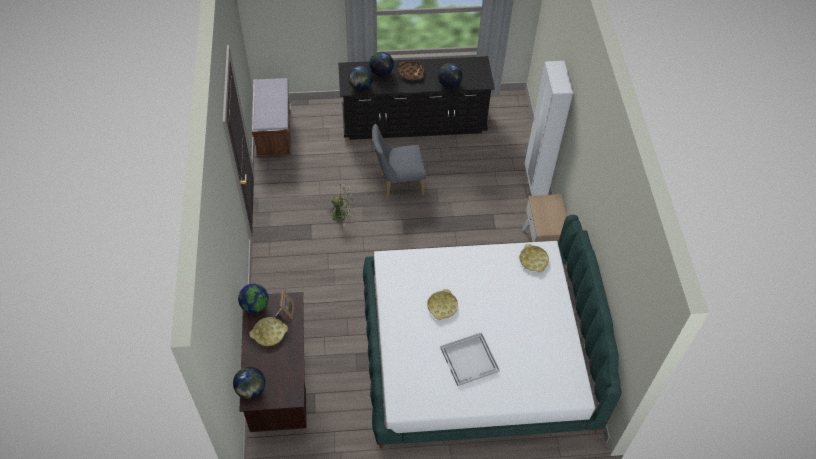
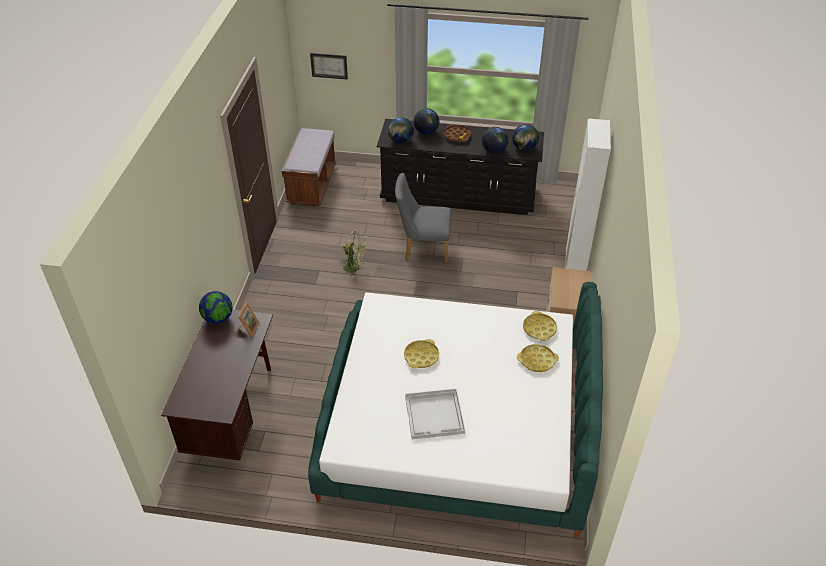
camera: 15 degrees right, 10 degrees down
globe [233,367,266,399] -> globe moved to [512,124,539,151]
yellow tray [250,317,288,346] -> yellow tray moved to [517,344,559,372]
none -> picture [310,53,348,80]

